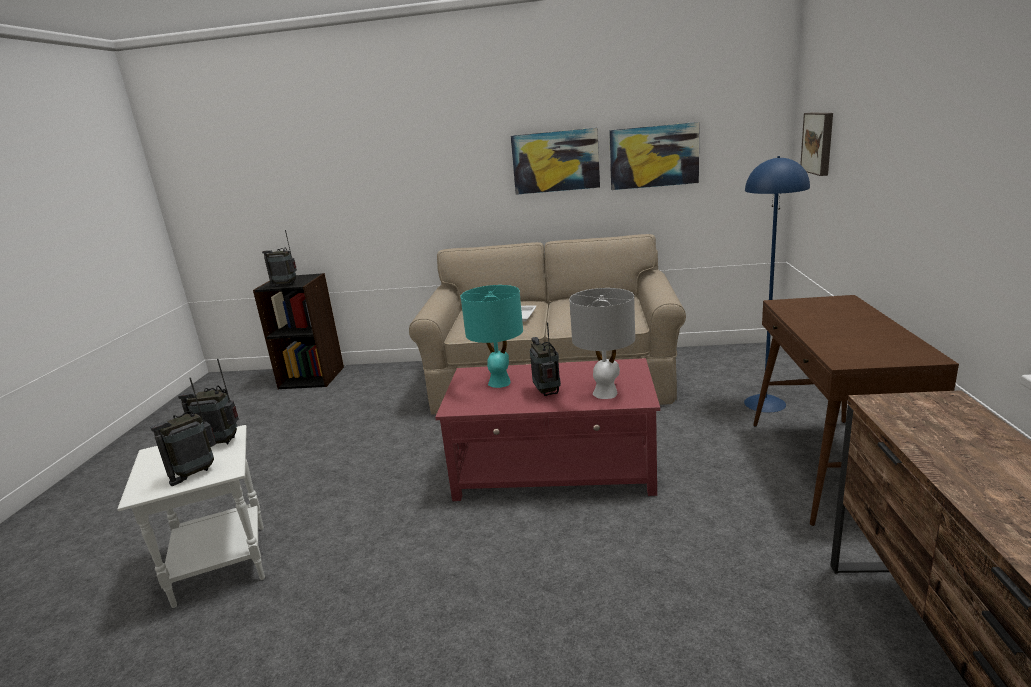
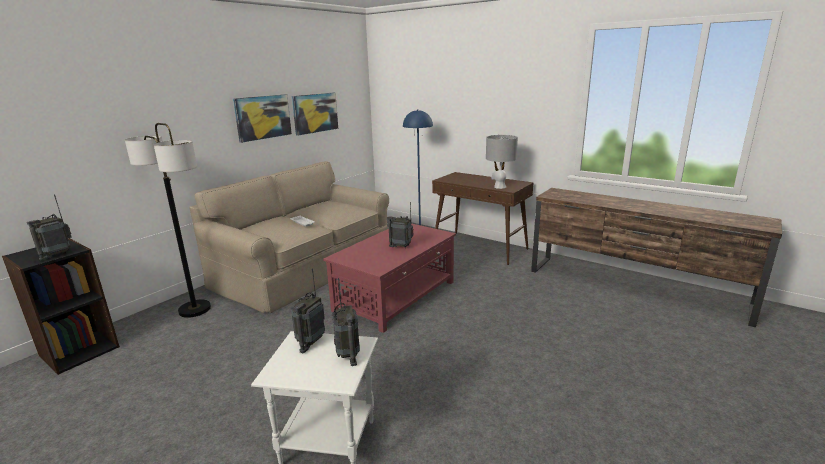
camera: 60 degrees left, 0 degrees up
turquoise table lamp [461,285,523,388] -> none
grey table lamp [569,288,635,399] -> grey table lamp moved to [486,135,518,189]
picture [800,112,833,176] -> none
none -> floor lamp [125,123,211,318]

